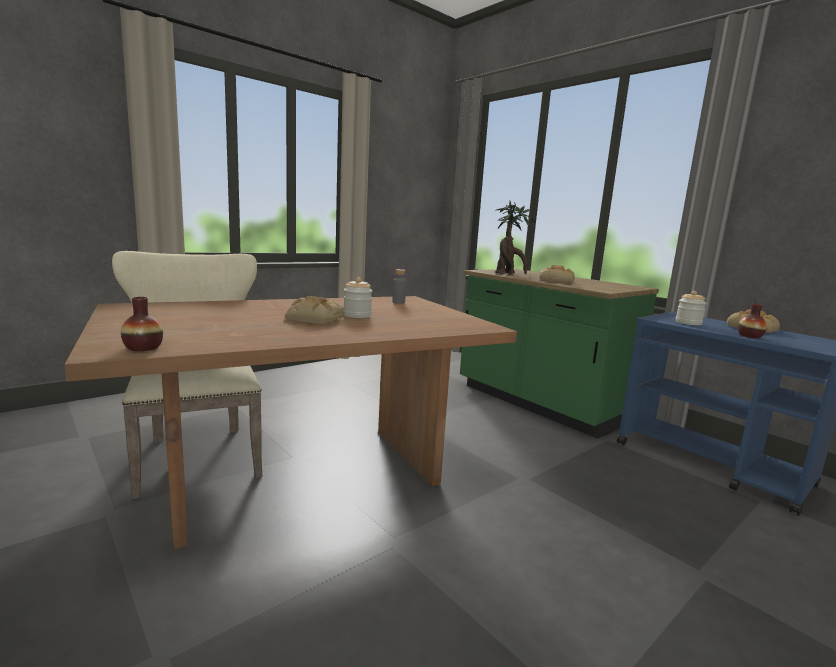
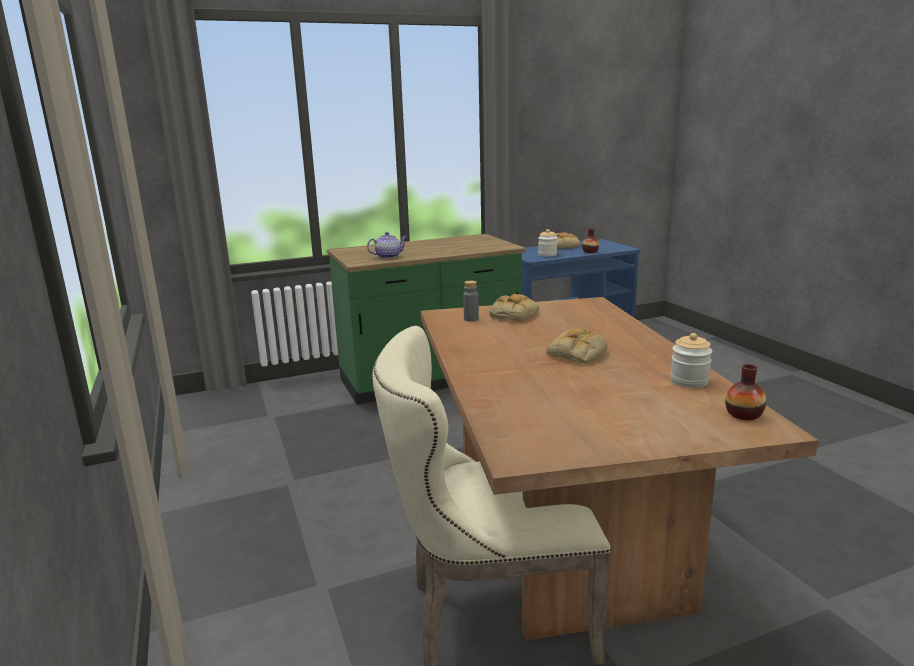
camera: 70 degrees left, 5 degrees up
jar [344,277,372,318] -> jar moved to [670,333,712,388]
potted plant [495,201,535,275] -> teapot [367,232,408,259]
bread [539,265,575,283] -> bread moved to [489,294,539,322]

